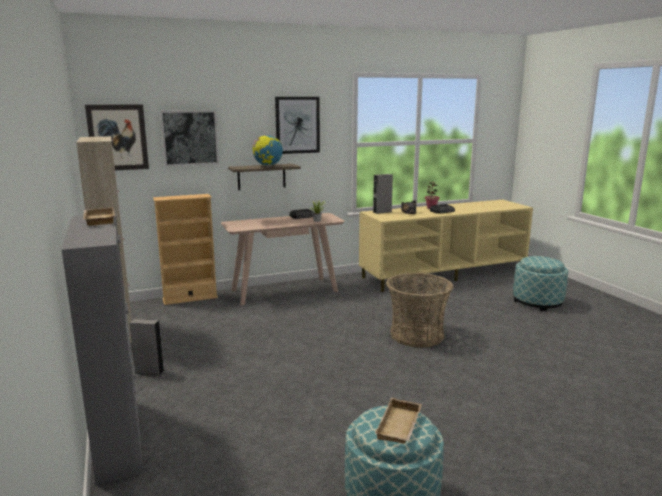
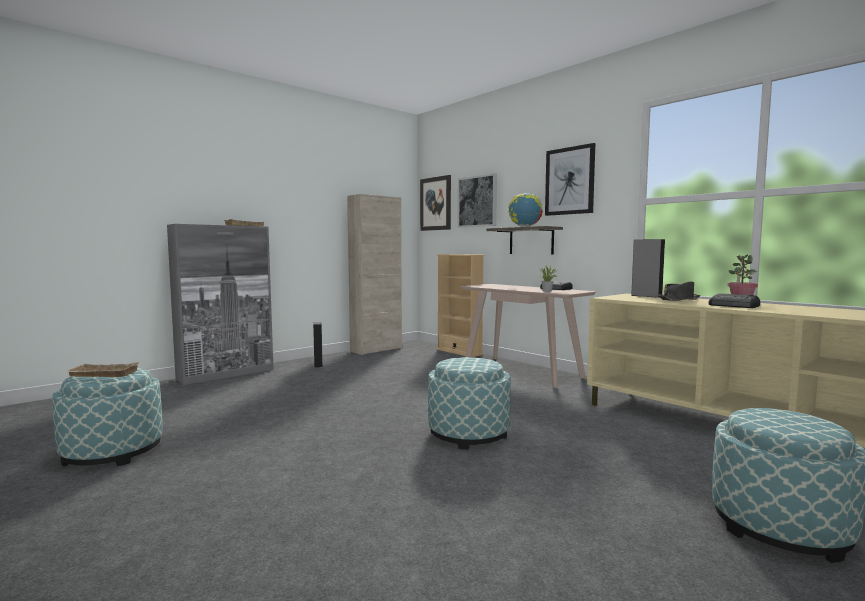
camera: 70 degrees right, 10 degrees down
basket [386,273,454,347] -> ottoman [428,357,511,450]

